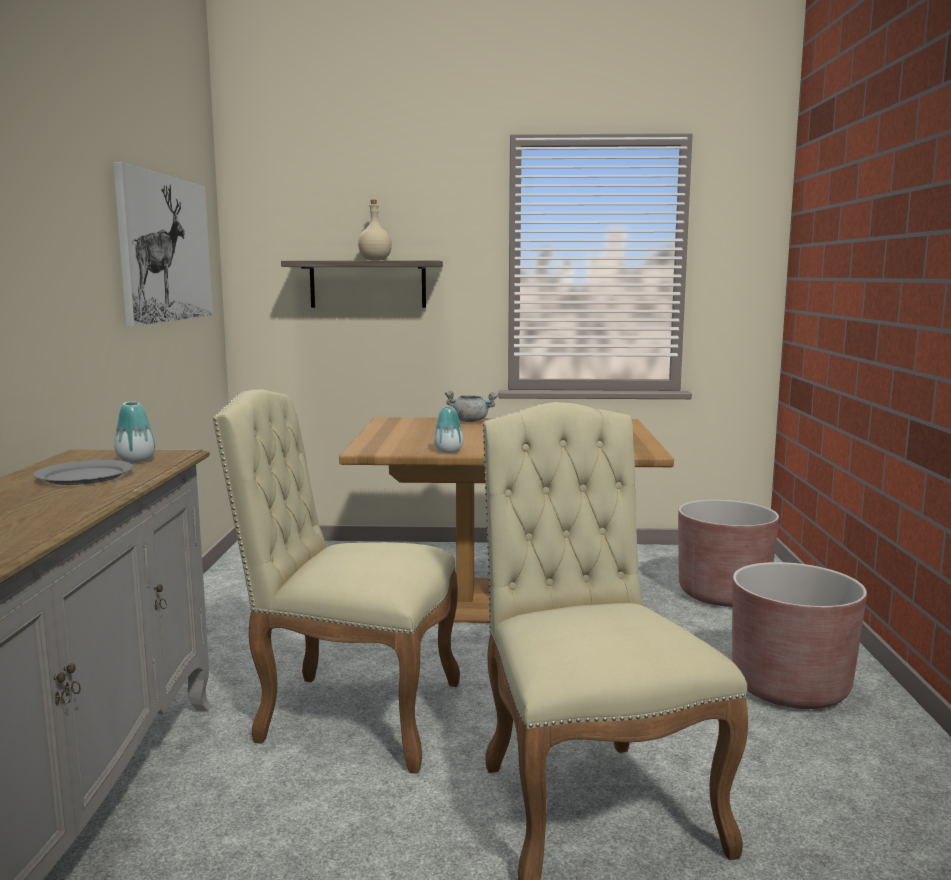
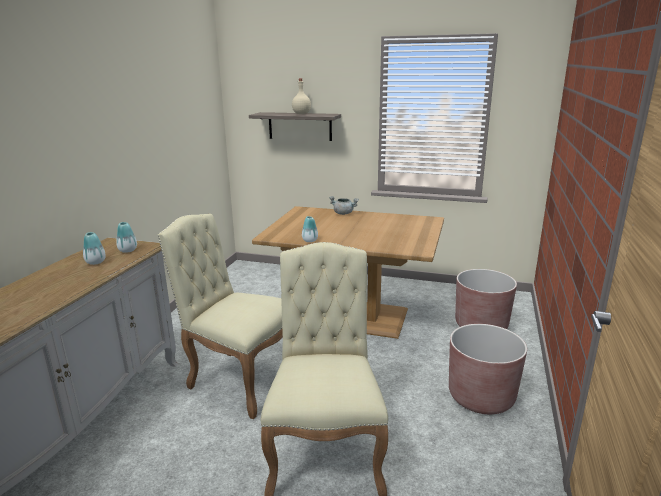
camera: 15 degrees right, 10 degrees up
grey plate [33,460,133,485] -> vase [83,232,106,265]
picture [113,162,212,326] -> none

